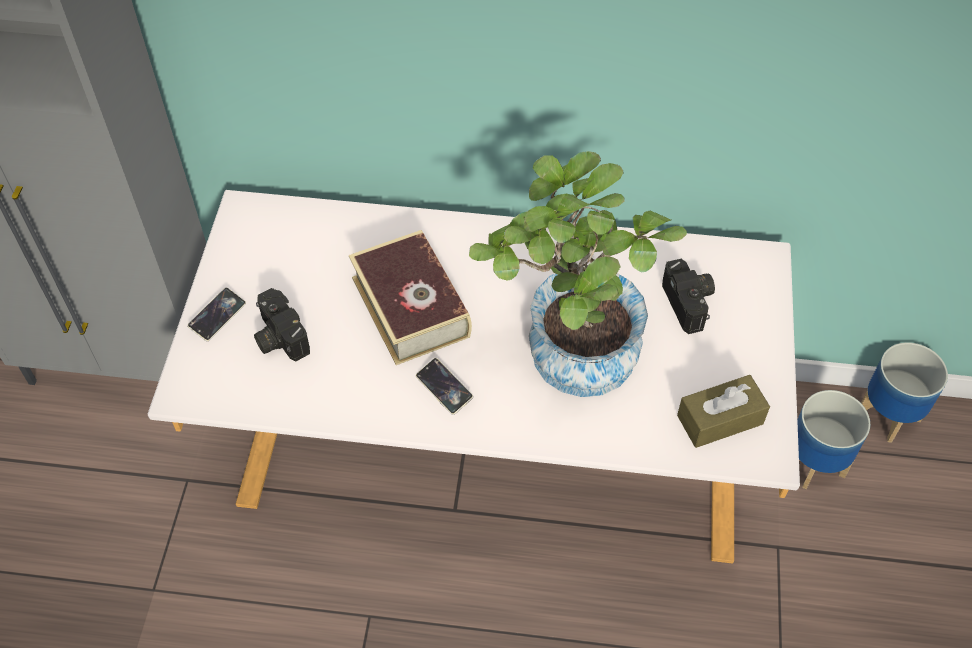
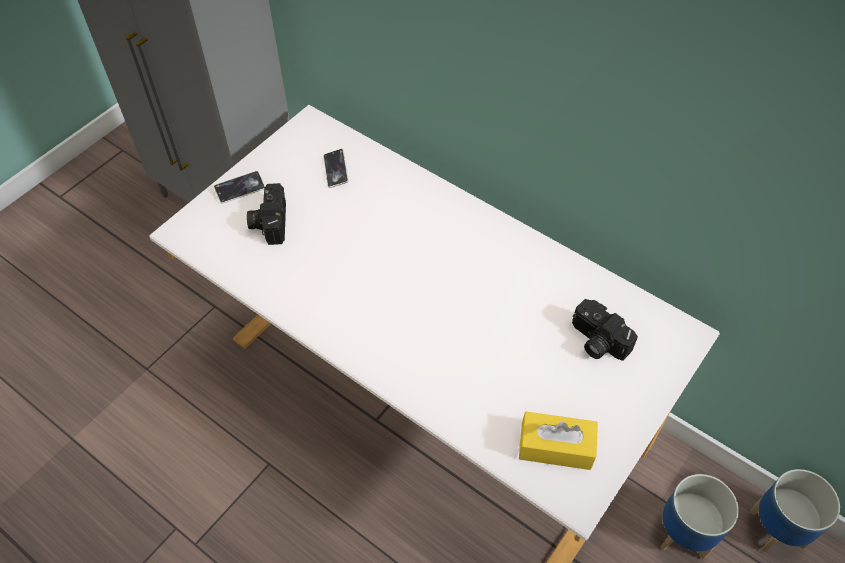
camera: 30 degrees right, 0 degrees up
book [349,230,472,365] -> none
phone [416,358,474,415] -> phone moved to [323,149,349,188]
potted plant [469,151,687,397] -> none
camera [662,258,715,334] -> camera turned 120 degrees clockwise [572,299,638,361]
brown tissue box [677,375,770,448] -> yellow tissue box [519,411,598,470]

